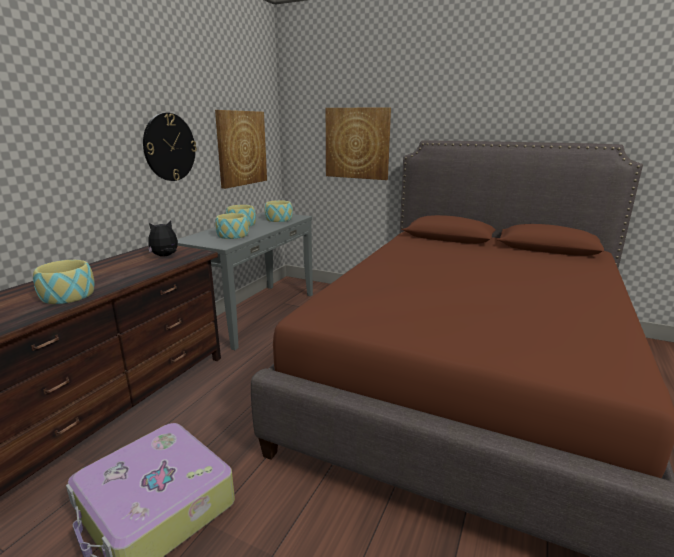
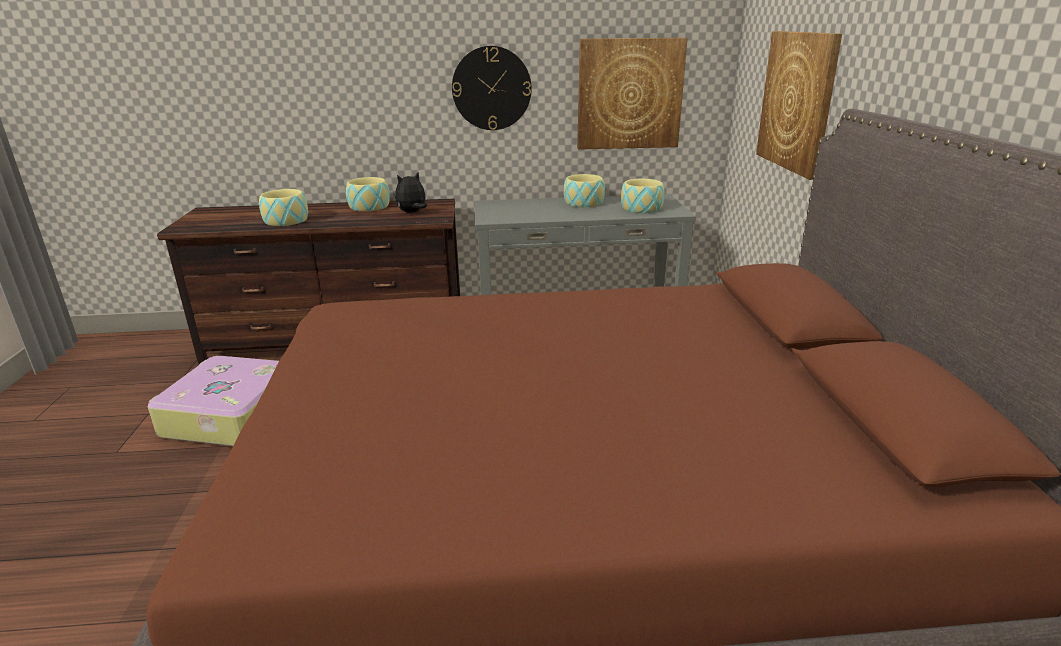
camera: 60 degrees right, 5 degrees up
plush toy [148,220,178,257] -> plush toy turned 60 degrees counterclockwise [395,173,427,213]
bowl [215,213,249,239] -> bowl moved to [346,177,390,211]

